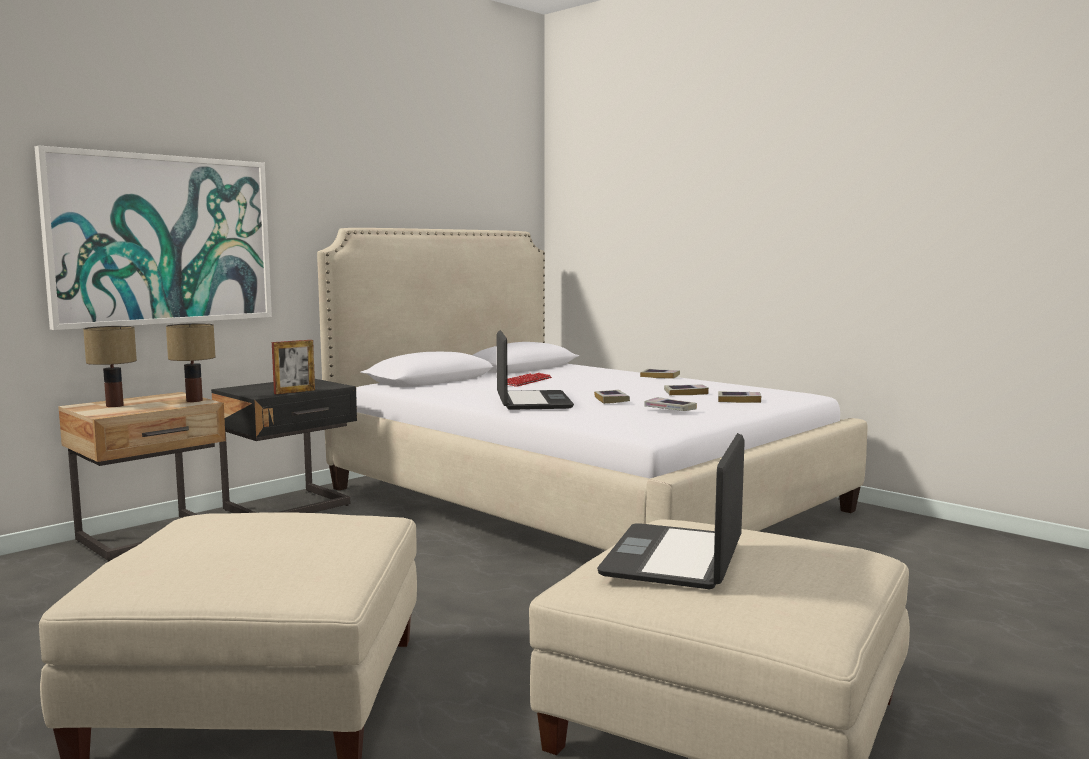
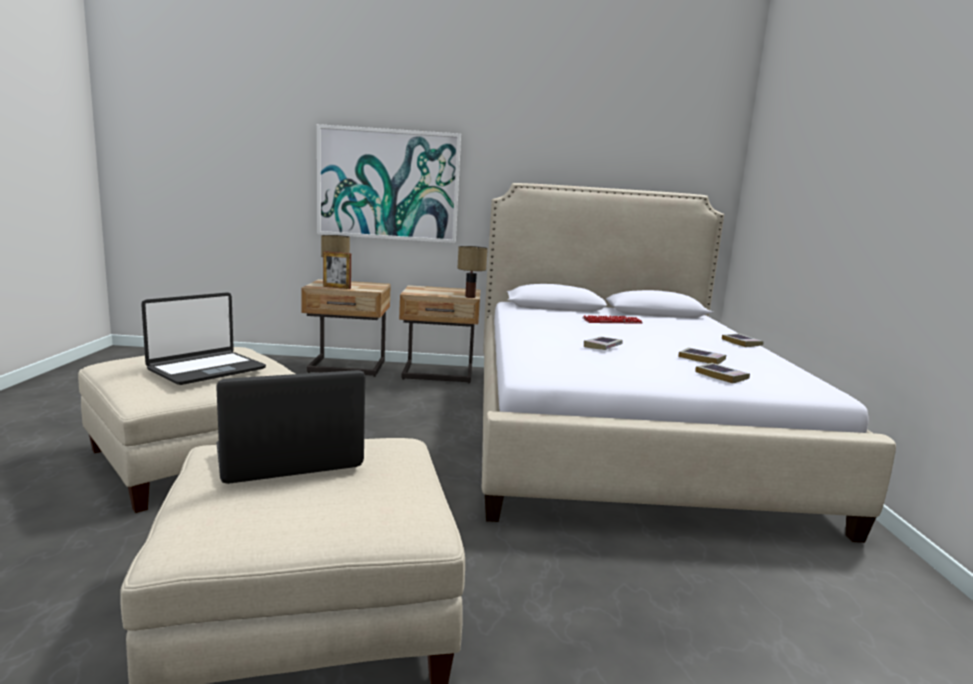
camera: 45 degrees right, 5 degrees up
table lamp [166,323,215,402] -> table lamp moved to [457,246,488,298]
black nightstand [211,379,357,513] -> beige nightstand [399,285,480,383]
picture frame [272,340,315,394] -> picture frame moved to [323,251,351,289]
laptop [497,330,574,410] -> laptop moved to [141,292,266,385]
book [644,397,697,411] -> none

